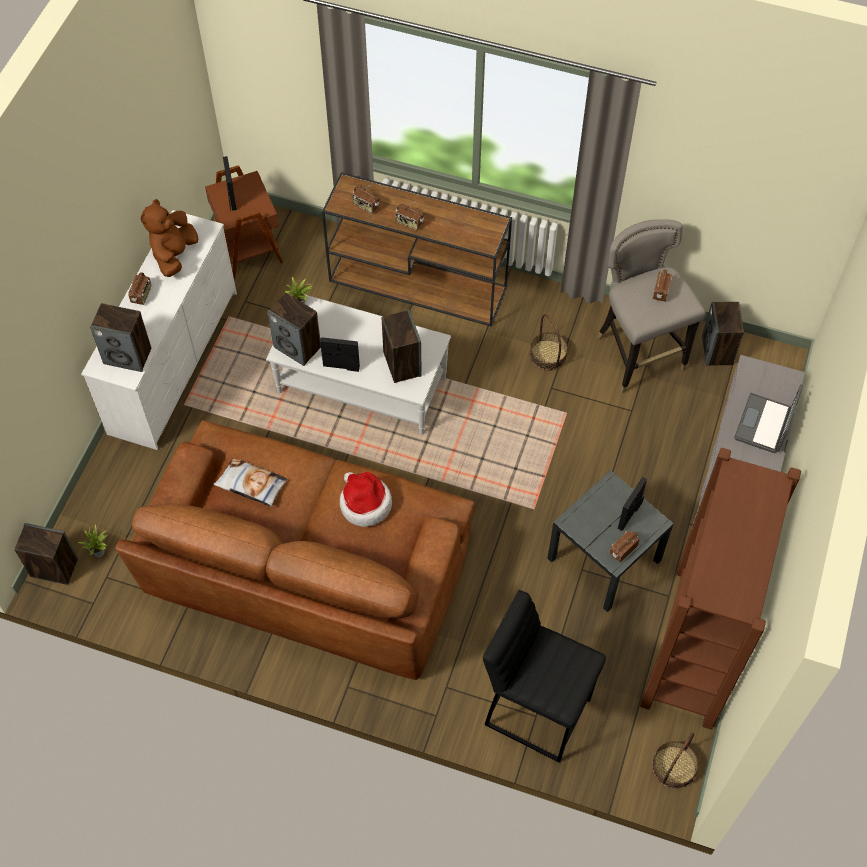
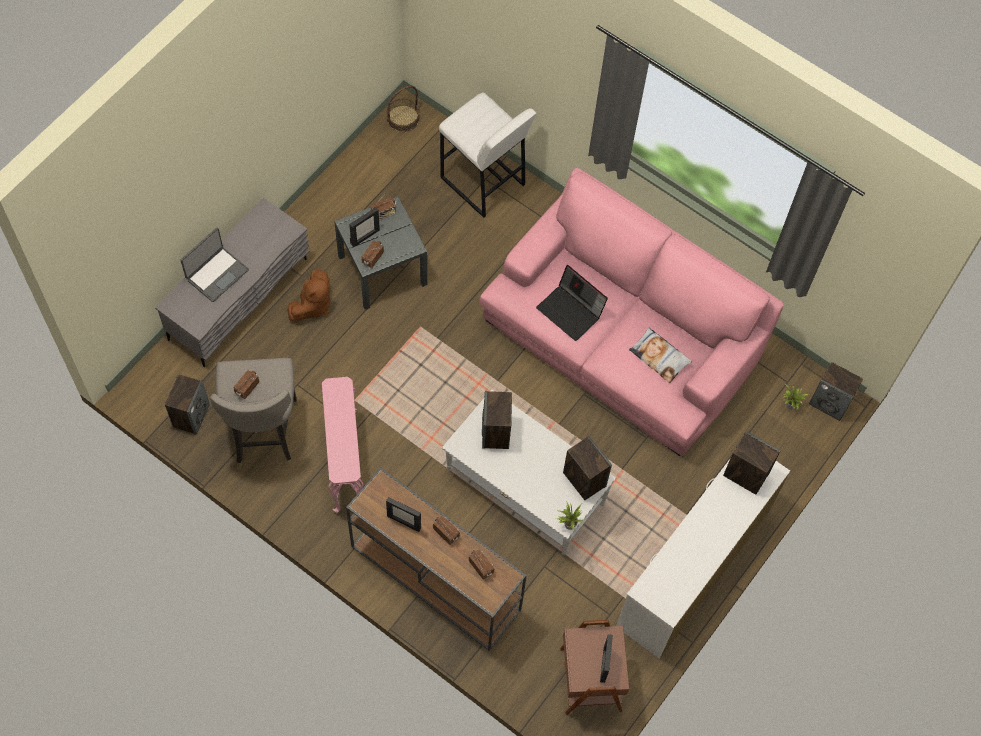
camera: 165 degrees left, 5 degrees up
brown sofa [115,420,475,680] -> pink sofa [479,167,784,456]
radio [128,272,151,305] -> radio moved to [361,241,384,268]
brown plush toy [141,199,198,277] -> brown plush toy moved to [287,270,330,321]
picture frame [320,337,360,372] -> picture frame moved to [386,497,421,532]
hat [340,472,392,527] -> laptop [536,265,608,341]
black stool [483,590,606,763] -> white stool [439,93,537,218]
basket [530,314,568,371] -> pink side table [321,377,364,513]
brown bookcase [640,448,801,729] -> none

